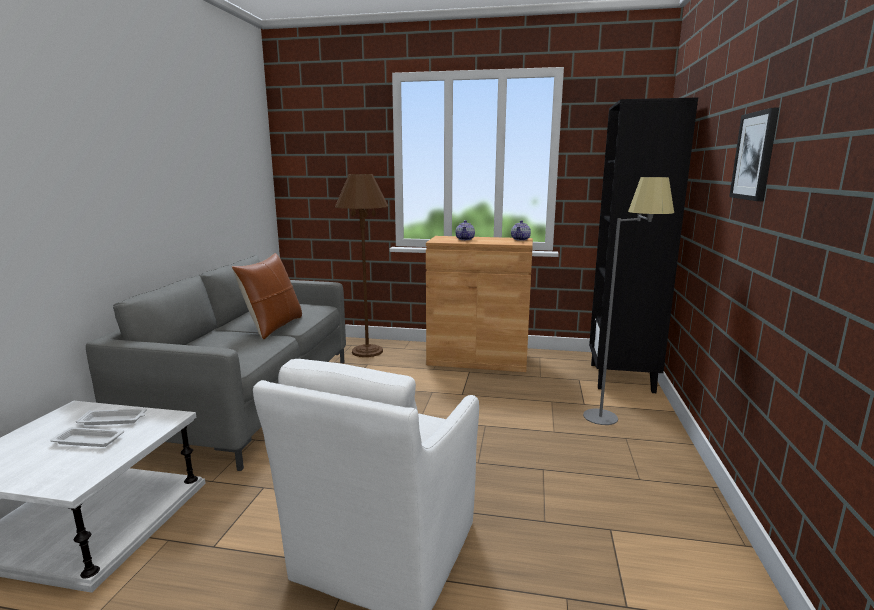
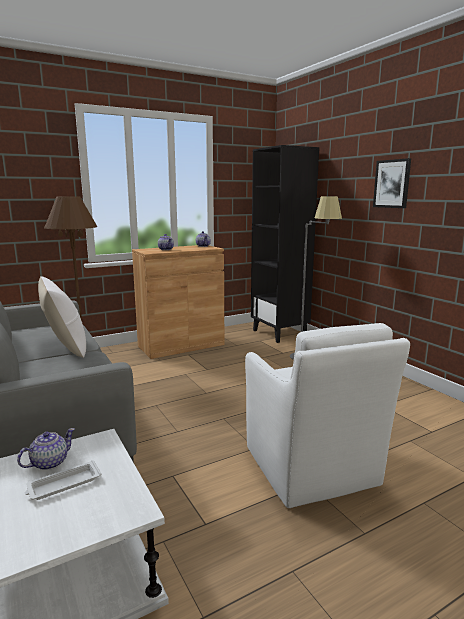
camera: 40 degrees left, 0 degrees up
white tray [76,409,147,425] -> teapot [17,428,75,470]
brown pillow [232,253,302,339] -> white pillow [38,276,86,358]

